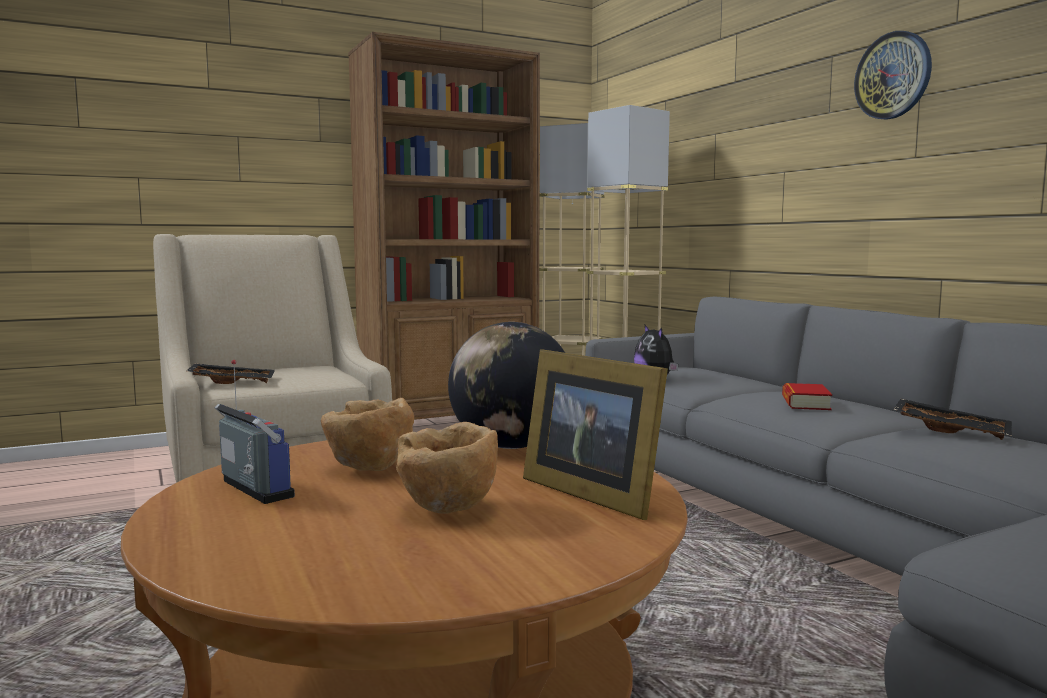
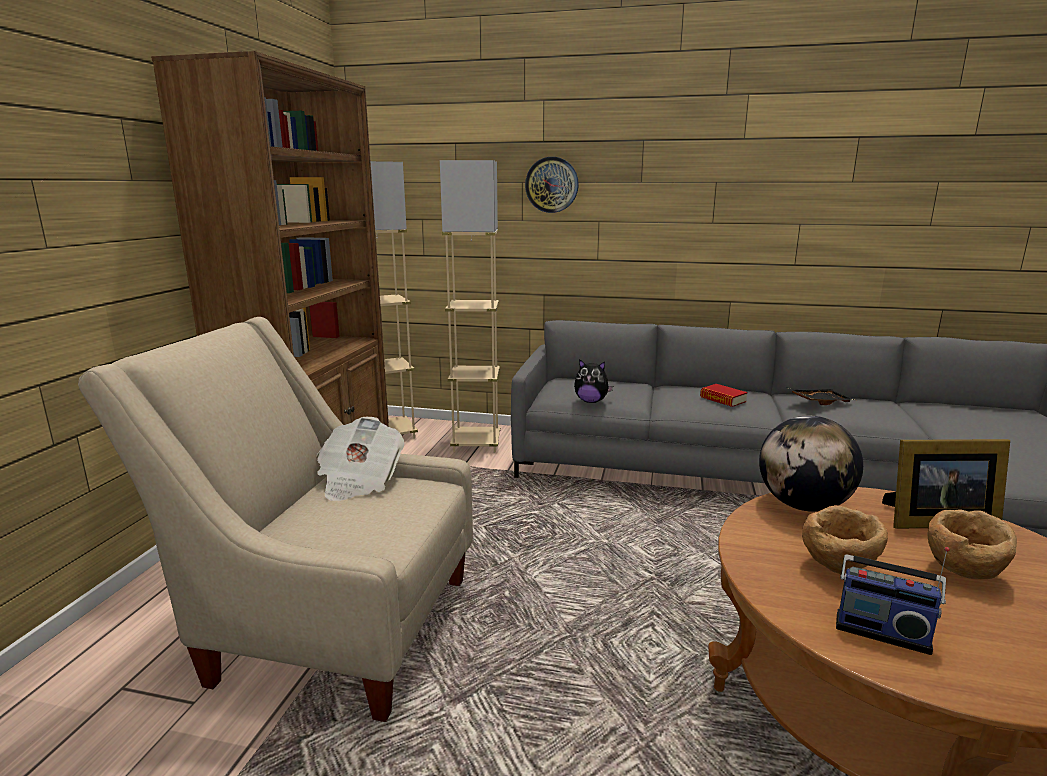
camera: 50 degrees left, 10 degrees up
black tray [187,363,275,384] -> none
radio [215,360,295,504] -> radio turned 150 degrees counterclockwise [836,547,950,655]
wall clock [854,31,932,120] -> wall clock moved to [525,157,579,213]
none -> newspaper [316,417,404,501]

